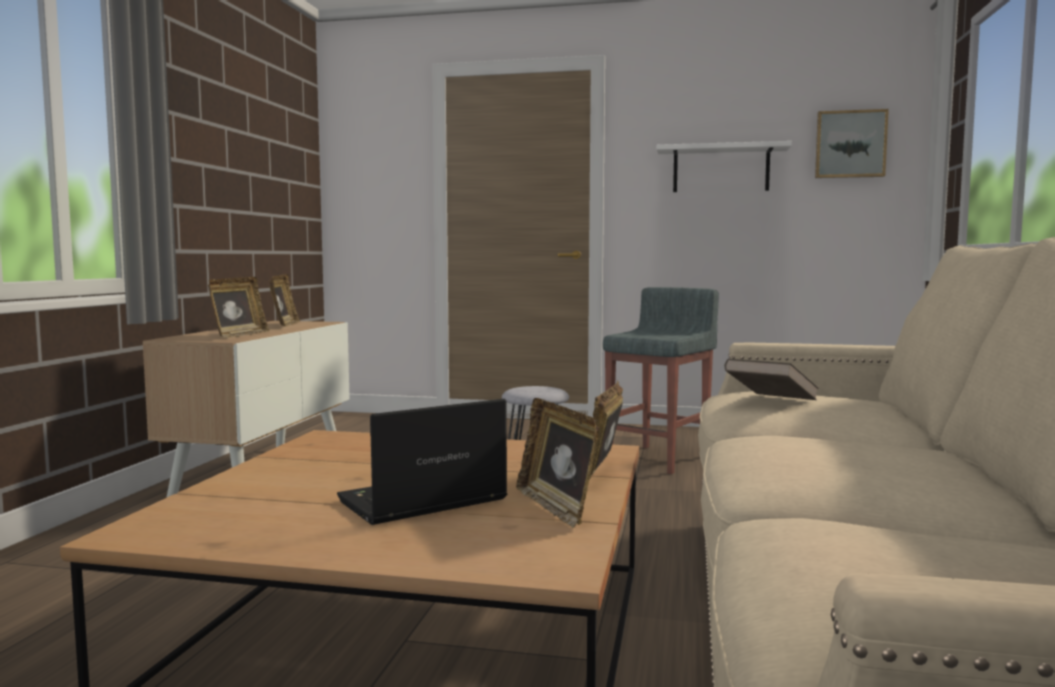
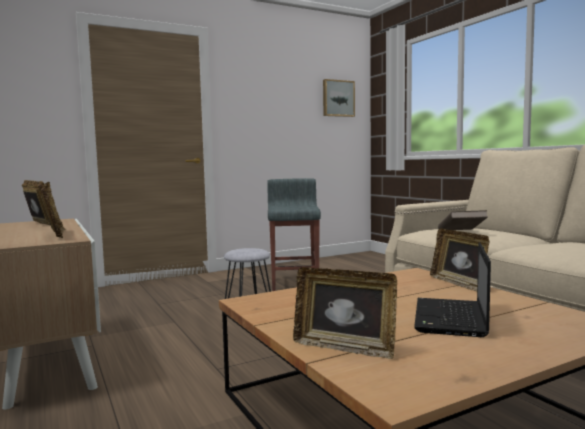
camera: 40 degrees left, 0 degrees up
picture frame [516,398,600,528] -> picture frame moved to [293,267,397,359]
white shelf [657,141,792,192] -> none

